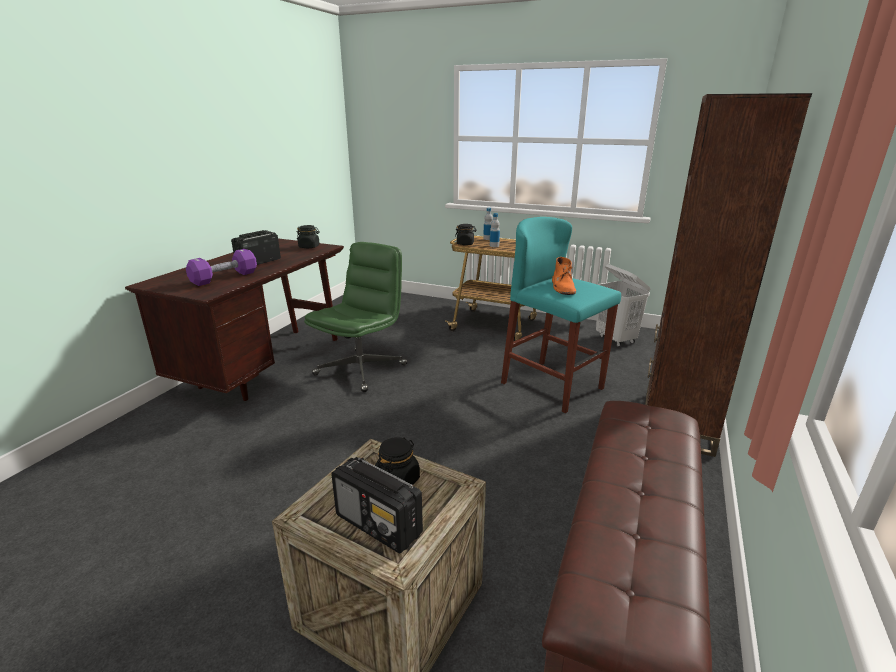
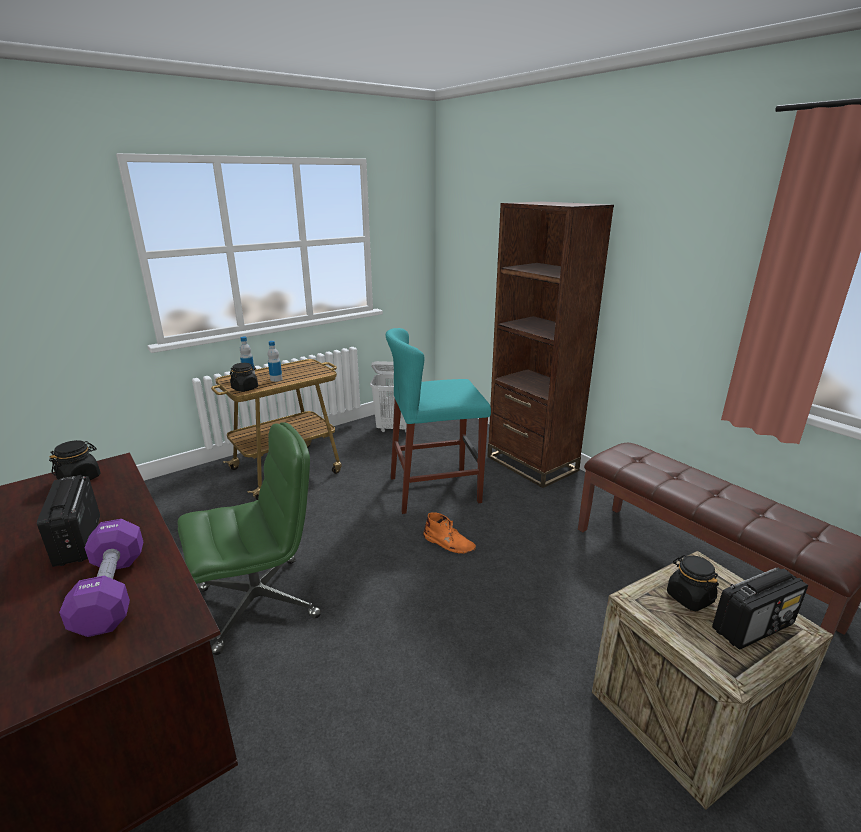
camera: 60 degrees left, 0 degrees up
green office chair [304,242,408,392] -> green office chair turned 90 degrees clockwise [177,422,321,655]
orange boot [552,257,576,295] -> orange boot moved to [423,512,476,554]

